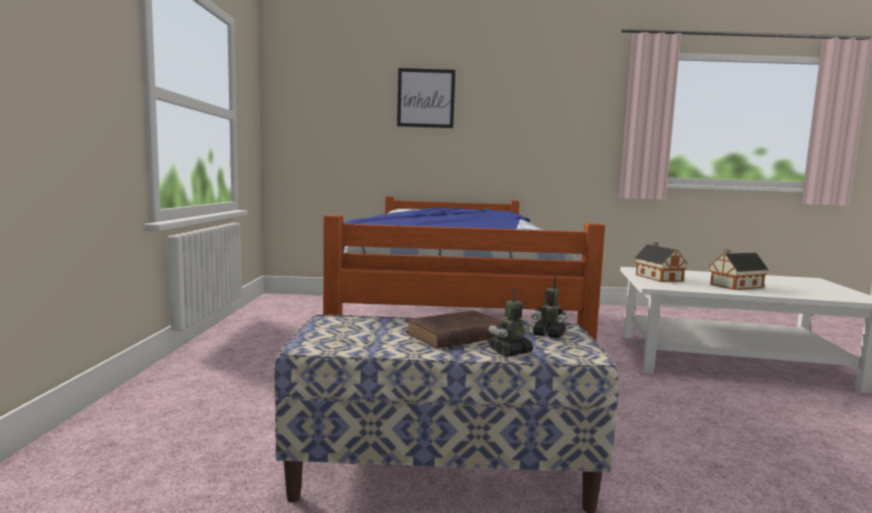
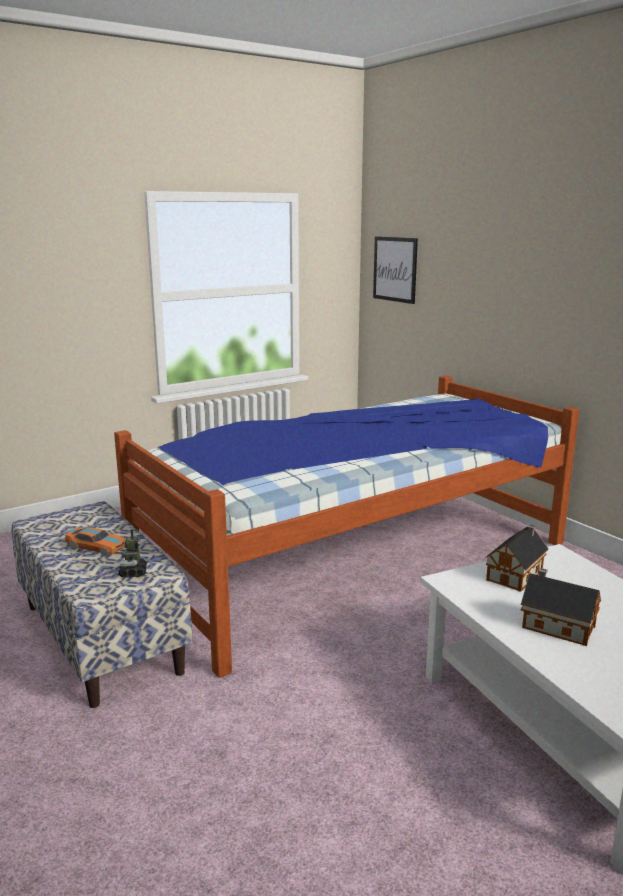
camera: 55 degrees right, 10 degrees up
picture [397,68,455,128] -> picture moved to [373,236,418,304]
brown book [406,311,501,349] -> toy car [65,527,125,557]
toy robot [489,288,533,356] -> none

